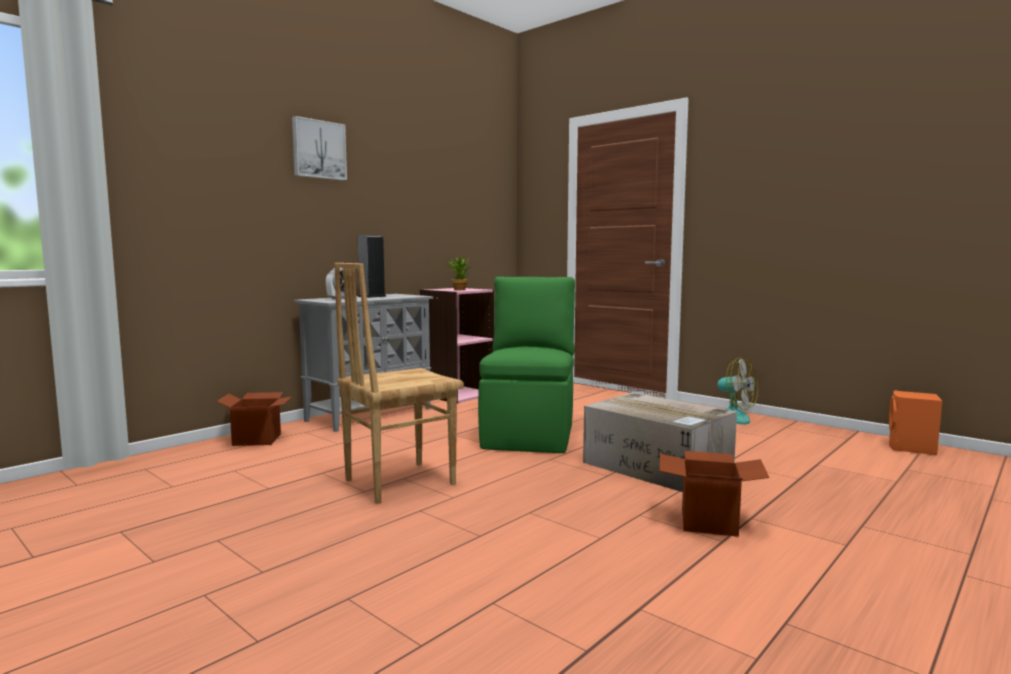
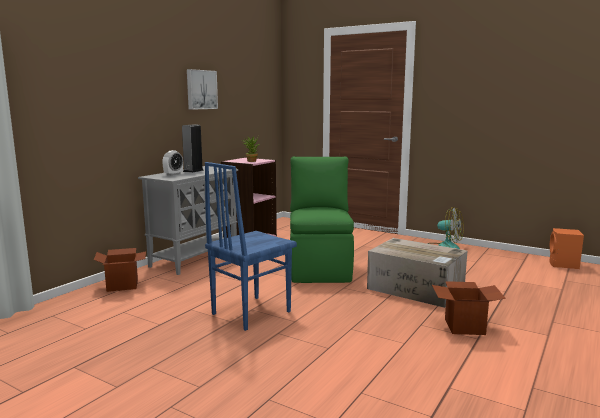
camera: 10 degrees left, 5 degrees up
picture [292,116,347,180] -> picture moved to [187,69,218,110]
brown chair [334,263,464,504] -> blue chair [205,162,297,331]

